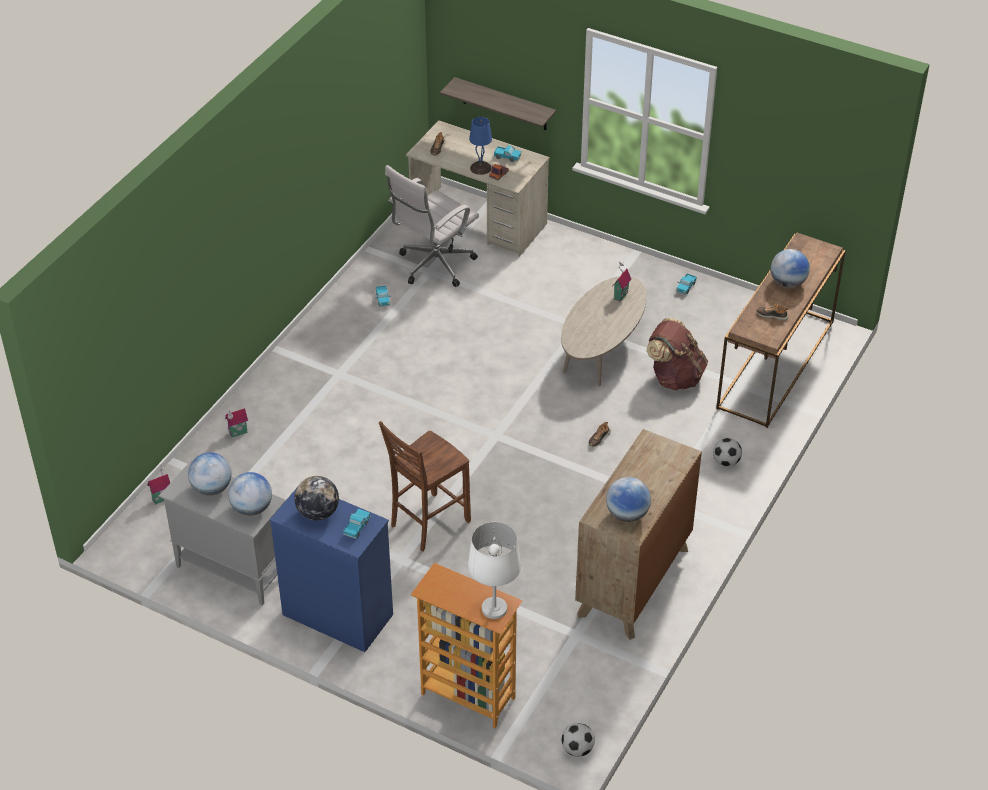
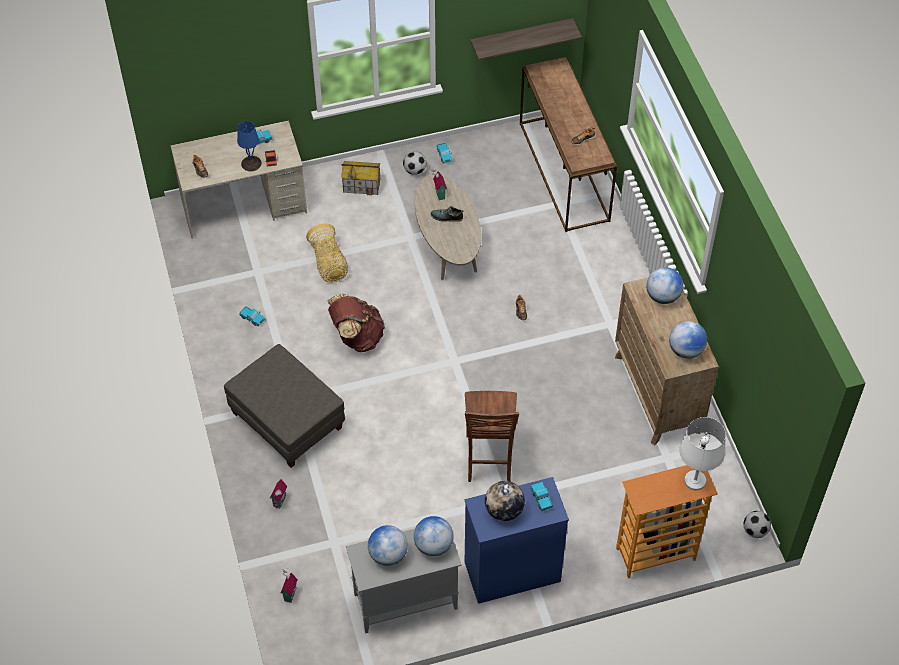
camera: 45 degrees left, 10 degrees up
white office chair [385,165,479,287] -> none
shelf [440,77,556,130] -> shelf moved to [470,18,582,60]
brown backpack [646,318,708,391] -> brown backpack moved to [327,293,385,352]
football [713,438,742,467] -> football moved to [403,151,426,175]
globe [771,249,810,288] -> globe moved to [646,267,684,304]
none -> grey ottoman [224,344,345,468]
none -> basket [306,223,348,282]
none -> toy house [341,161,380,196]
none -> shoe [431,206,464,222]

